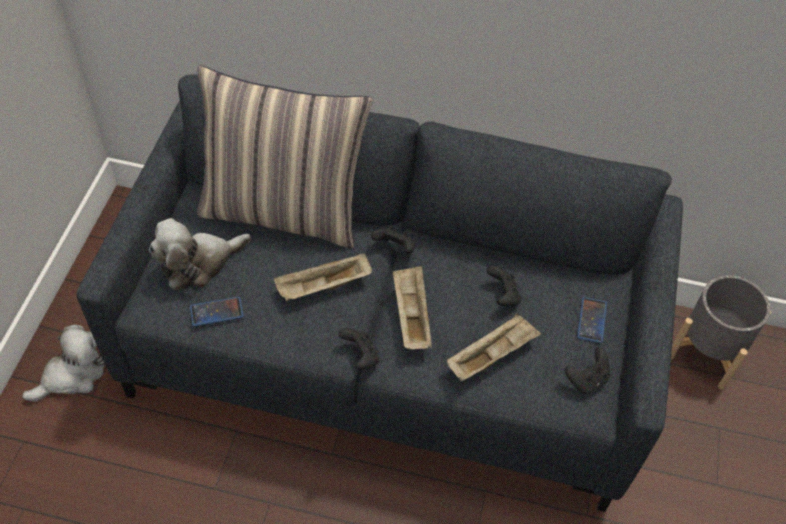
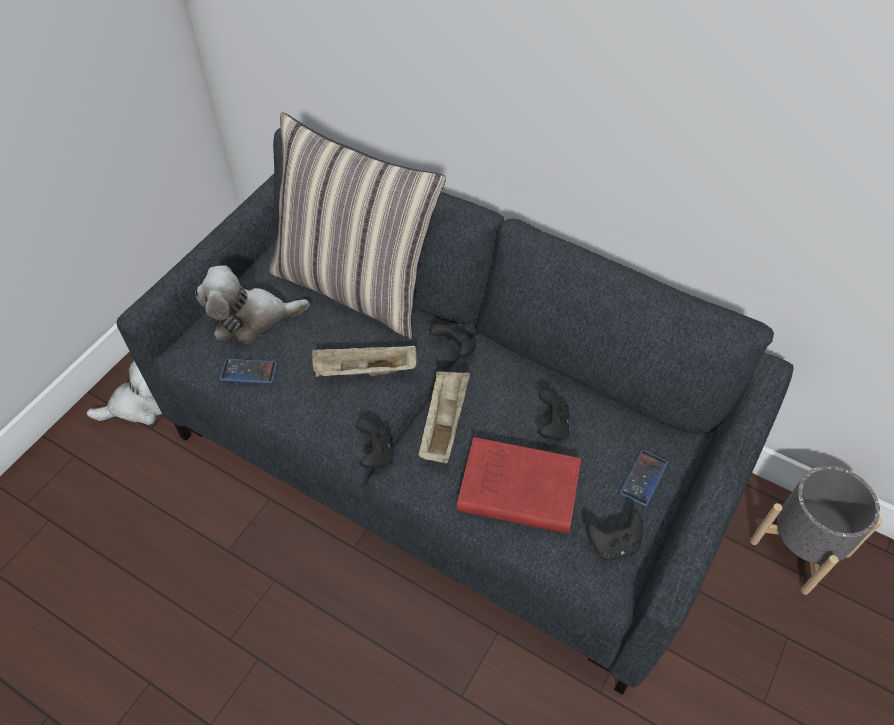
camera: 20 degrees right, 0 degrees up
beige tray [447,313,541,381] -> red book [457,437,581,534]

